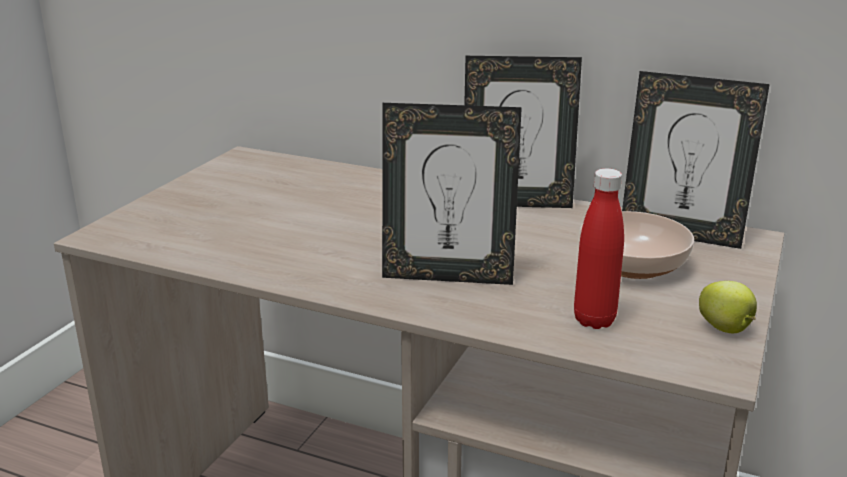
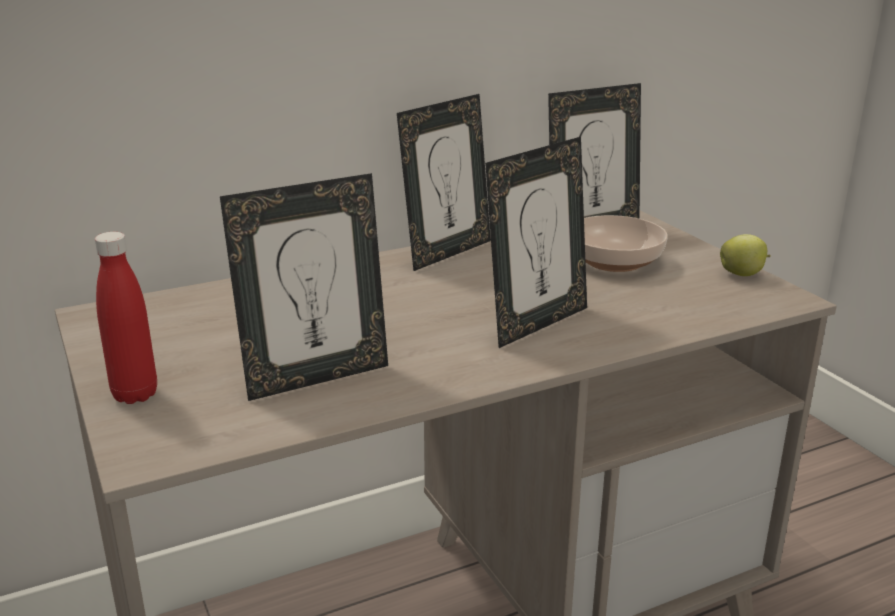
camera: 50 degrees left, 0 degrees up
red bottle [574,168,624,329] -> red bottle moved to [95,232,157,404]
none -> picture frame [220,173,388,401]

